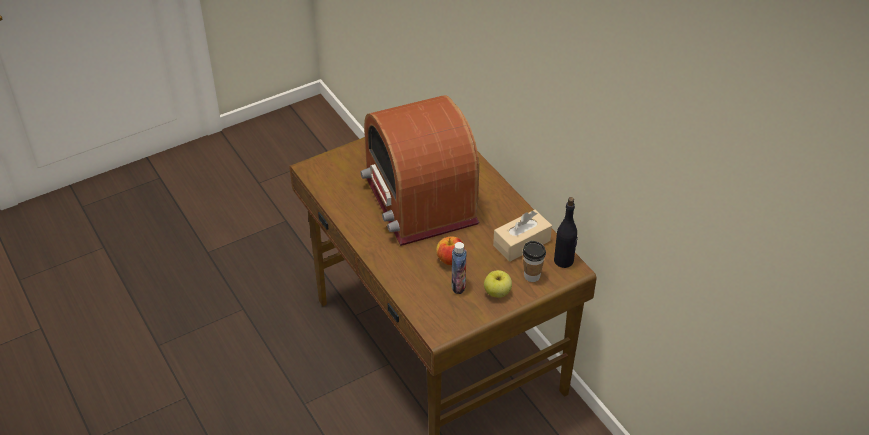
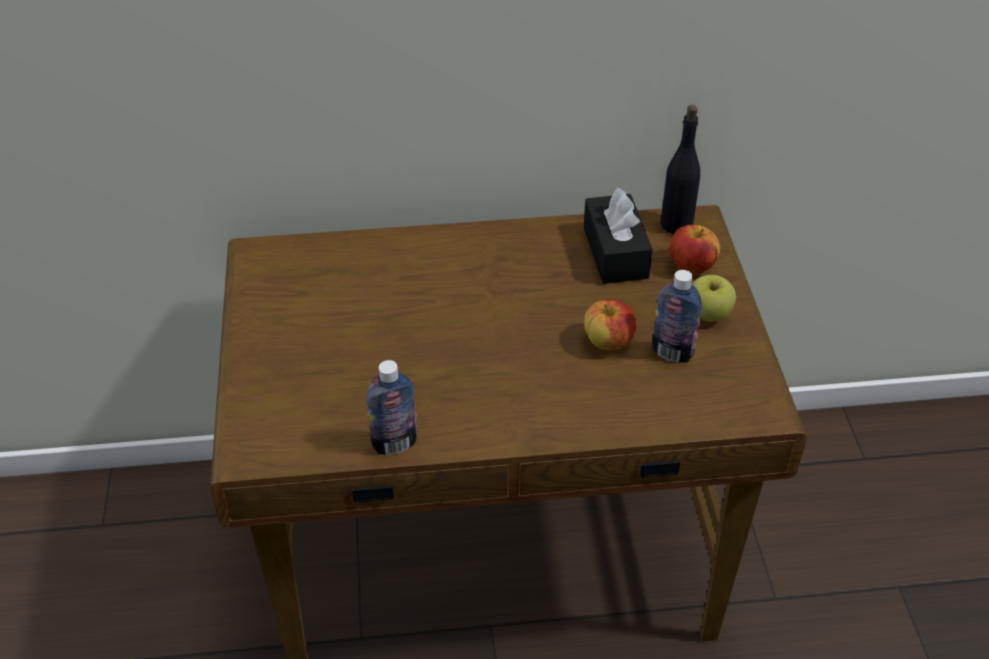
camera: 65 degrees left, 0 degrees up
radio [360,95,479,246] -> none
beige tissue box [493,210,552,262] -> black tissue box [584,188,653,284]
cup [523,241,546,282] -> apple [669,225,720,274]
none -> bottle [366,360,418,455]

